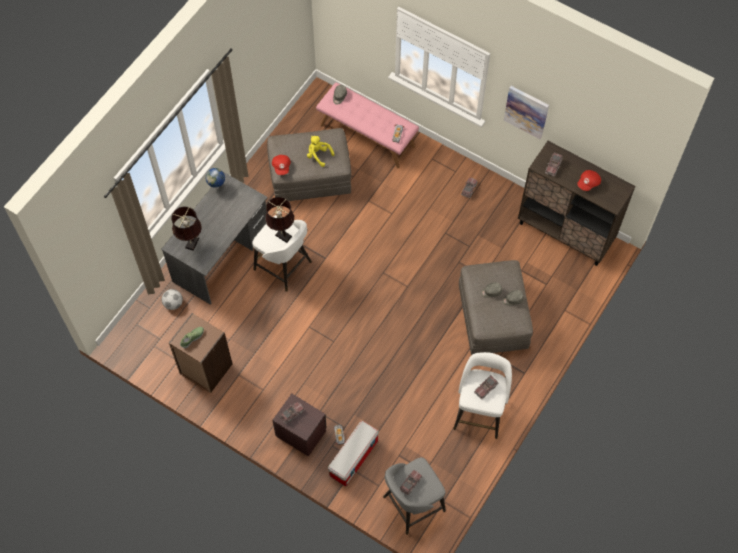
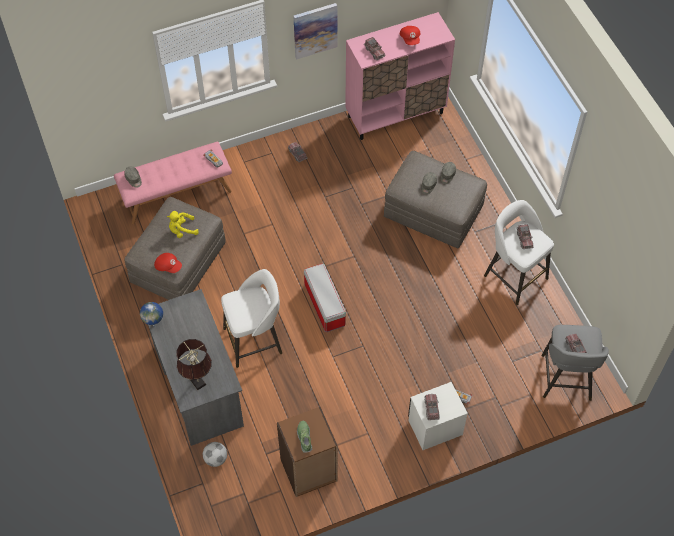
camera: 55 degrees left, 5 degrees down
brown table lamp [265,197,294,243] -> none
brown nightstand [272,393,327,456] -> white nightstand [408,382,468,450]
storage box [328,421,379,486] -> storage box moved to [304,263,346,332]
brown cabinet [518,141,635,266] -> pink cabinet [345,12,455,140]

